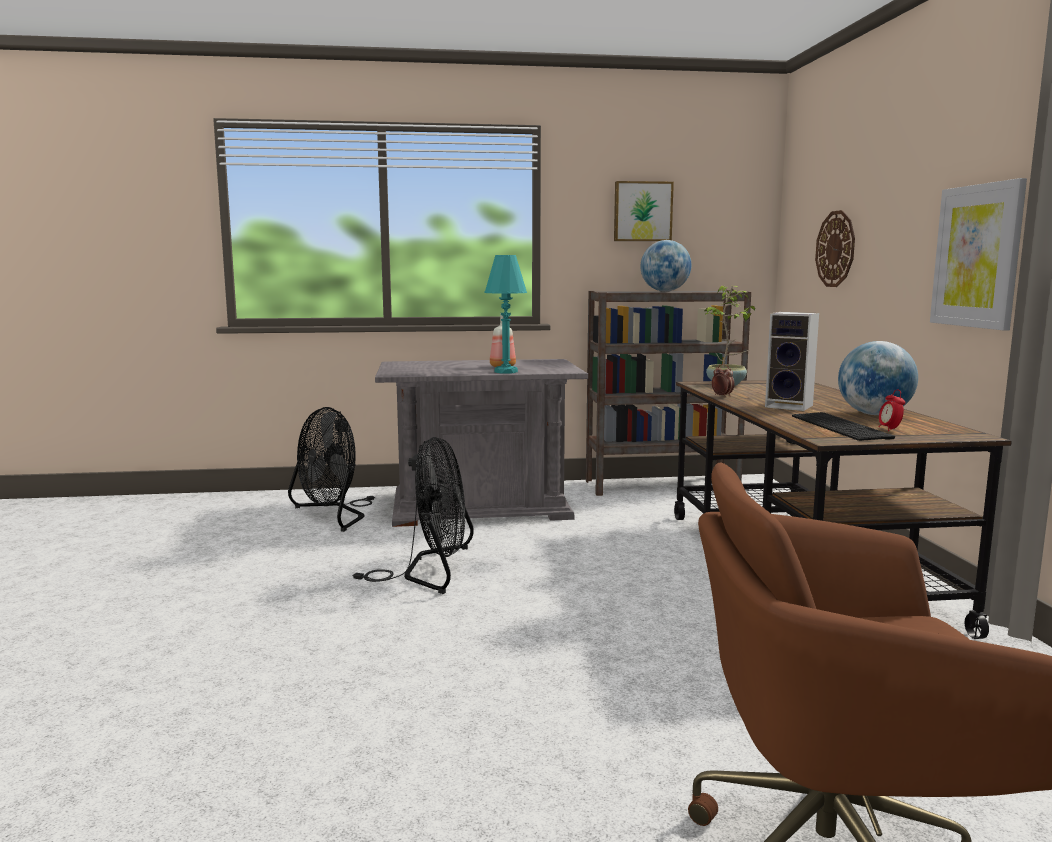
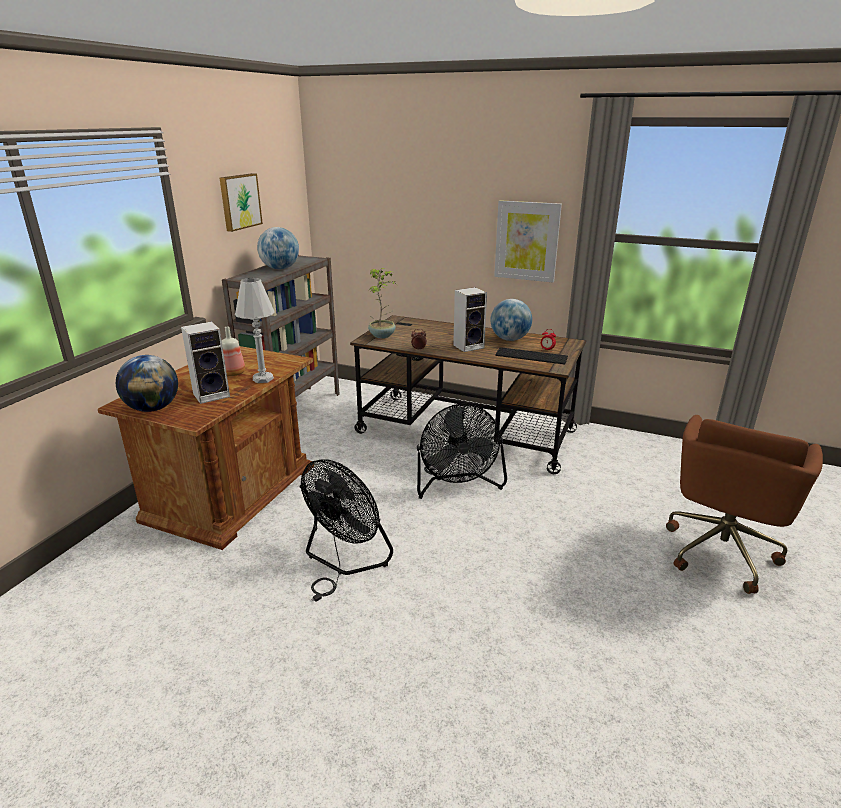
camera: 60 degrees left, 15 degrees up
black fan [288,407,376,532] -> black fan moved to [417,404,507,499]
grey cabinet [375,359,588,527] -> brown cabinet [98,346,314,550]
turquoise table lamp [484,255,527,374] -> white table lamp [235,278,275,383]
wall clock [815,210,855,287] -> none
none -> globe [116,355,178,412]
none -> speaker [181,322,230,404]

